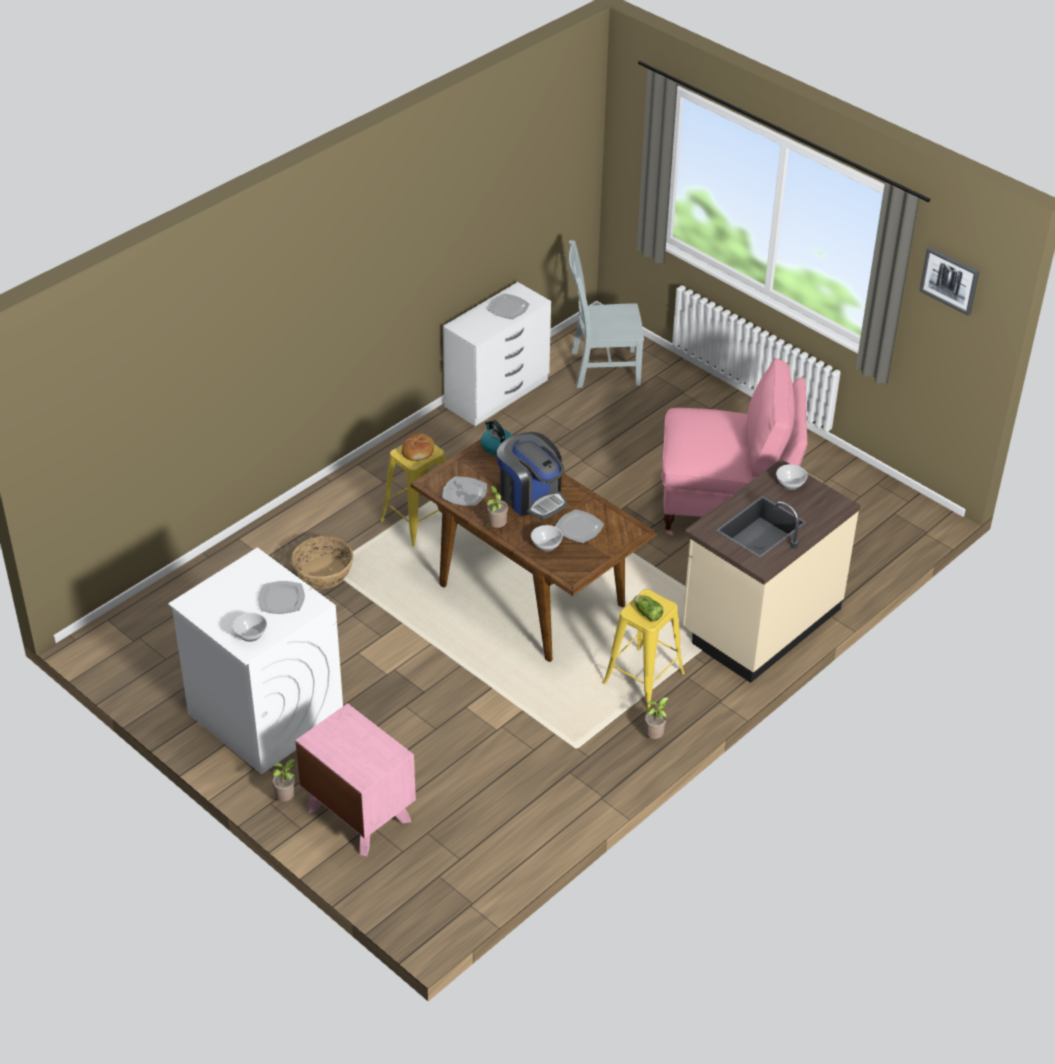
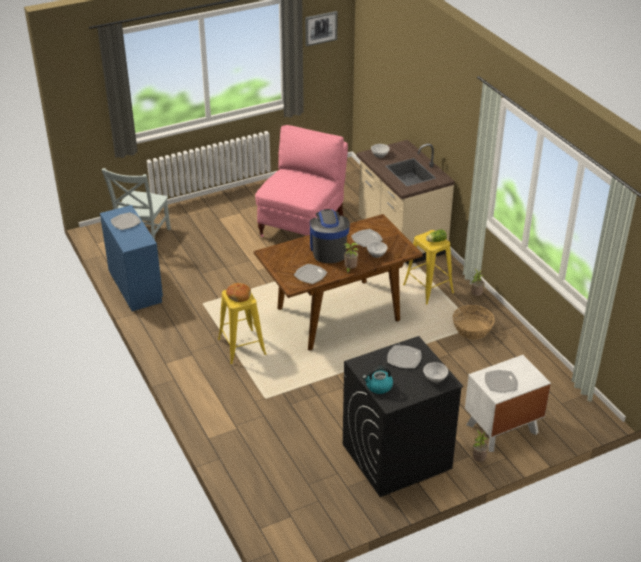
camera: 70 degrees left, 5 degrees down
white washing machine [168,548,343,774] -> black washing machine [343,336,463,497]
basket [291,536,353,589] -> basket moved to [453,305,495,339]
pink nightstand [295,703,416,856] -> white nightstand [465,355,551,452]
white dresser [443,282,551,426] -> blue dresser [100,205,163,311]
kettle [481,420,512,455] -> kettle moved to [363,366,393,394]
coffee machine [497,432,567,519] -> coffee machine turned 75 degrees counterclockwise [310,209,350,263]
none -> plate [485,370,518,393]

